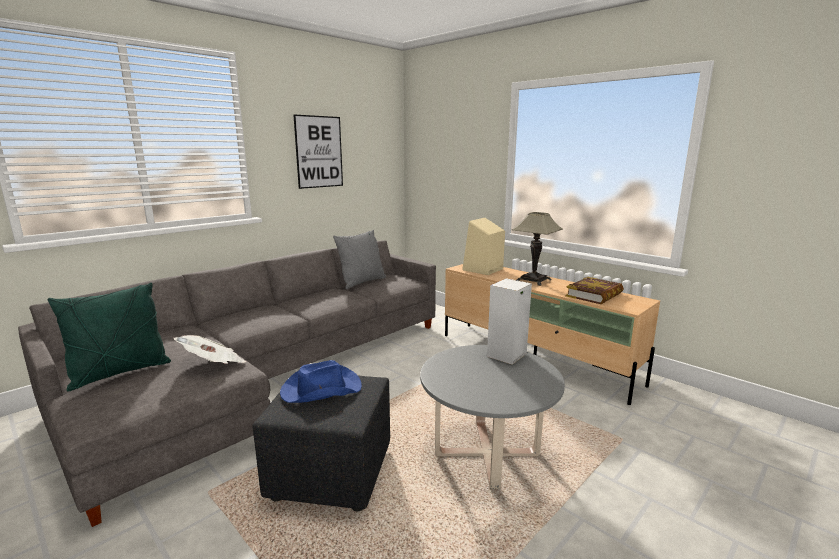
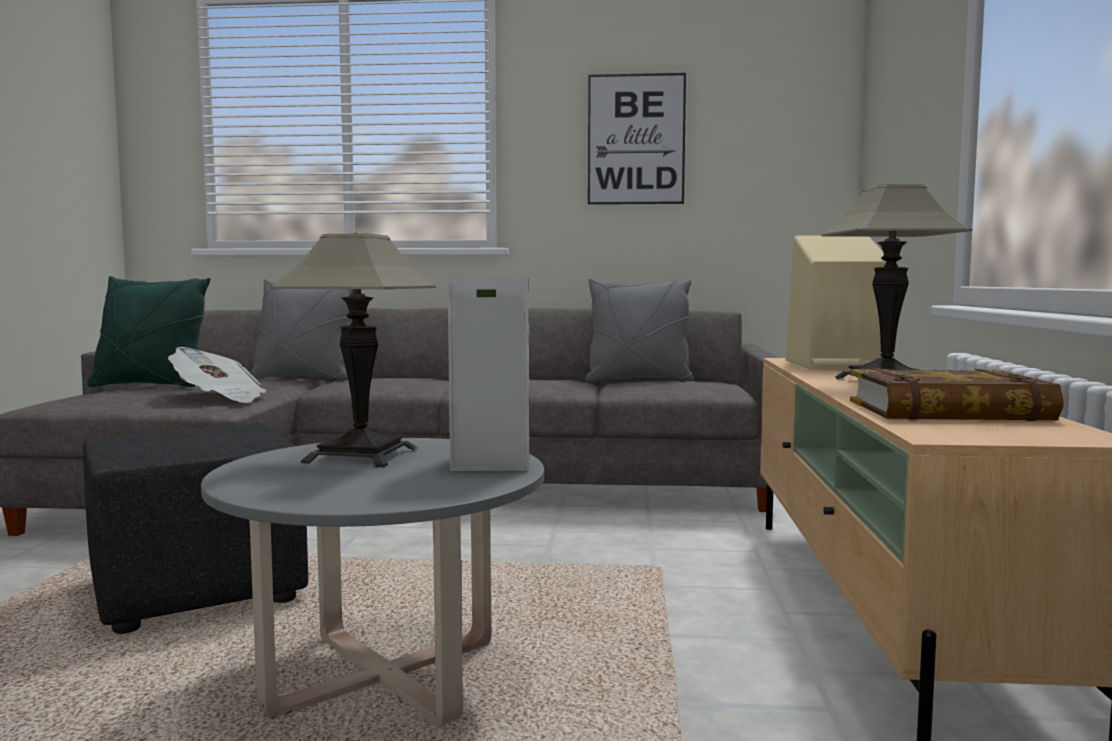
camera: 50 degrees right, 10 degrees down
blue hat [280,360,362,403] -> none
none -> grey pillow [249,279,353,379]
none -> table lamp [270,233,436,467]

